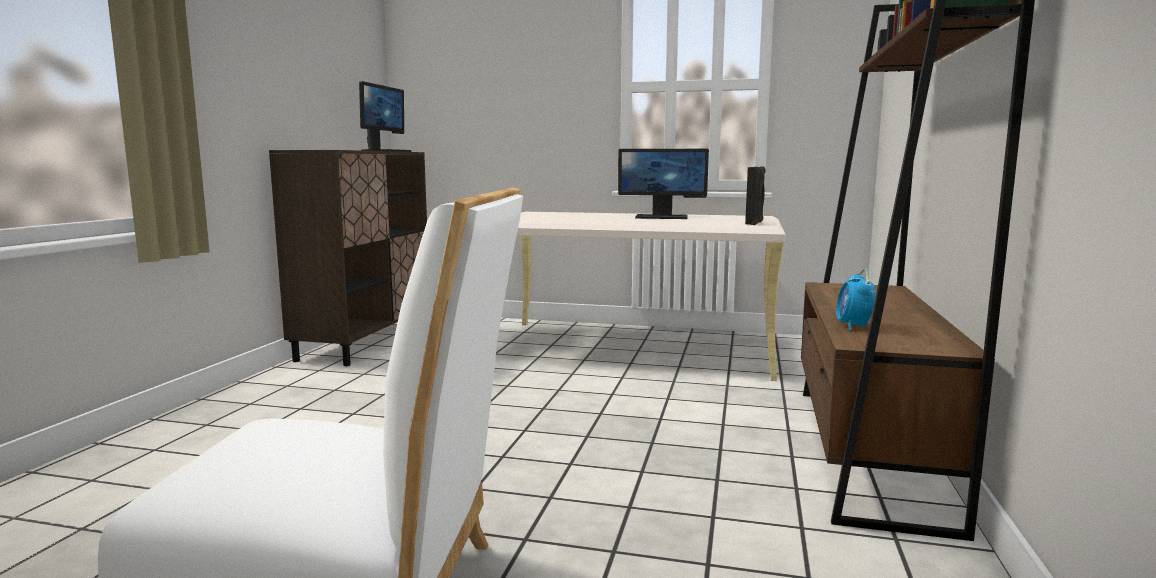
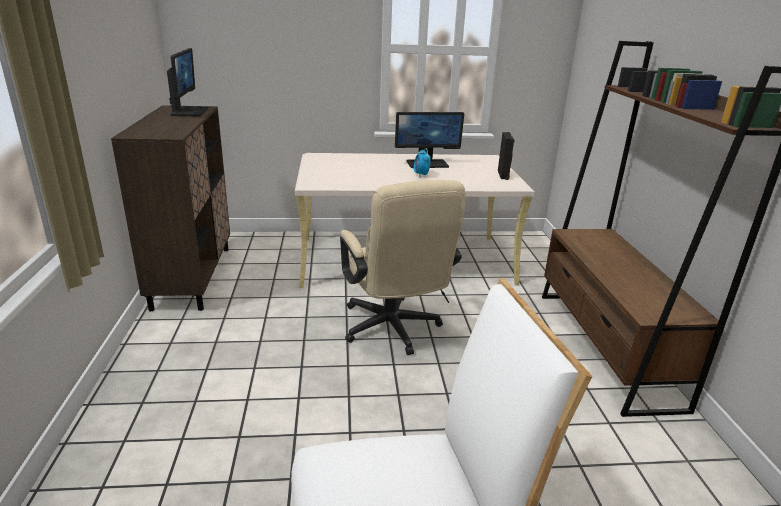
camera: 20 degrees left, 15 degrees up
alarm clock [836,269,875,330] -> alarm clock moved to [414,148,431,177]
none -> beige office chair [340,180,466,355]

